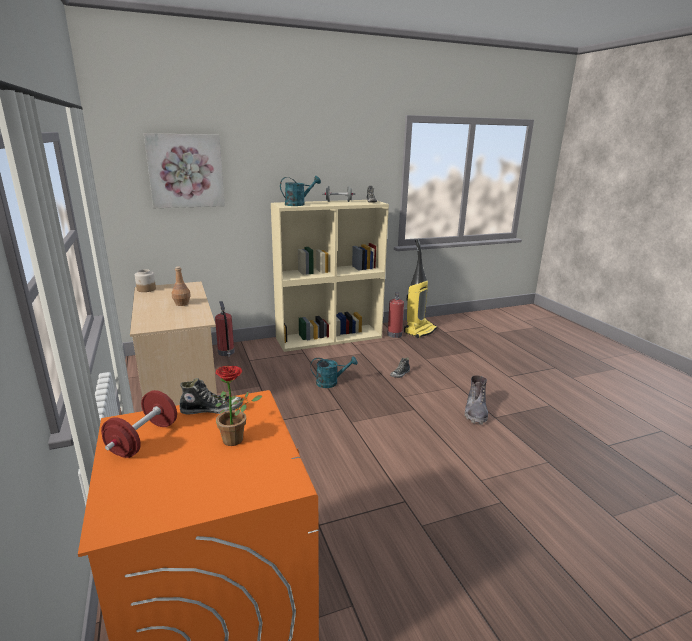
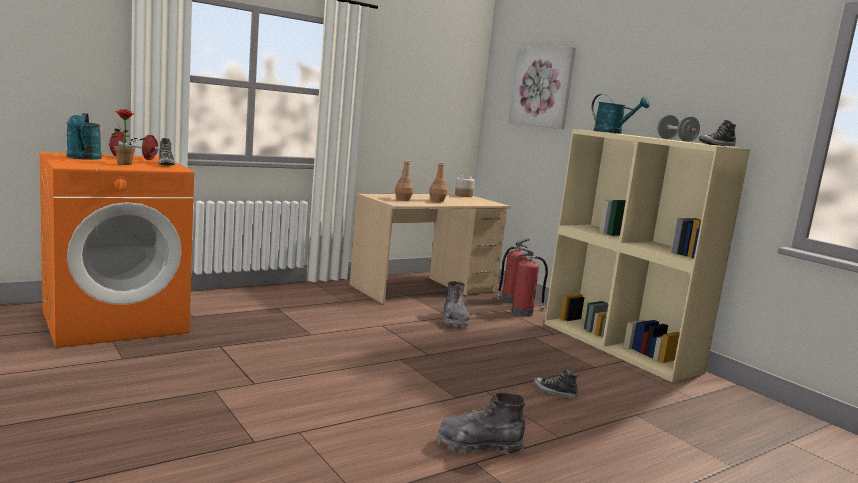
camera: 75 degrees right, 10 degrees down
turquoise watering can [310,356,358,388] -> turquoise watering can moved to [66,113,102,160]
fire extinguisher [387,292,404,338] -> fire extinguisher moved to [512,247,548,317]
vacuum cleaner [404,239,437,338] -> none
none -> brown bottle [395,160,414,201]
none -> grey boot [444,281,470,328]

